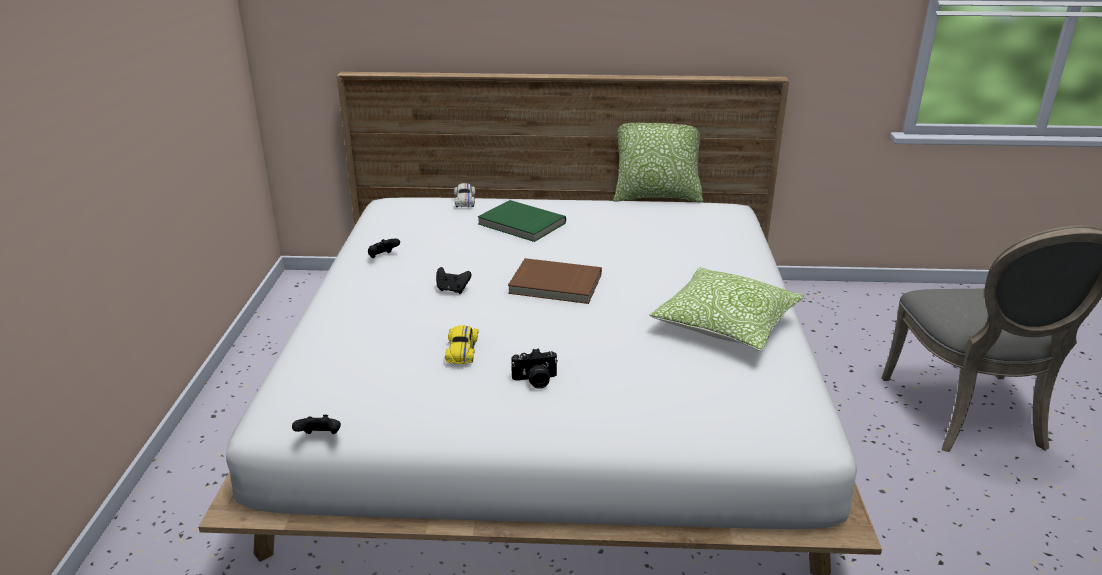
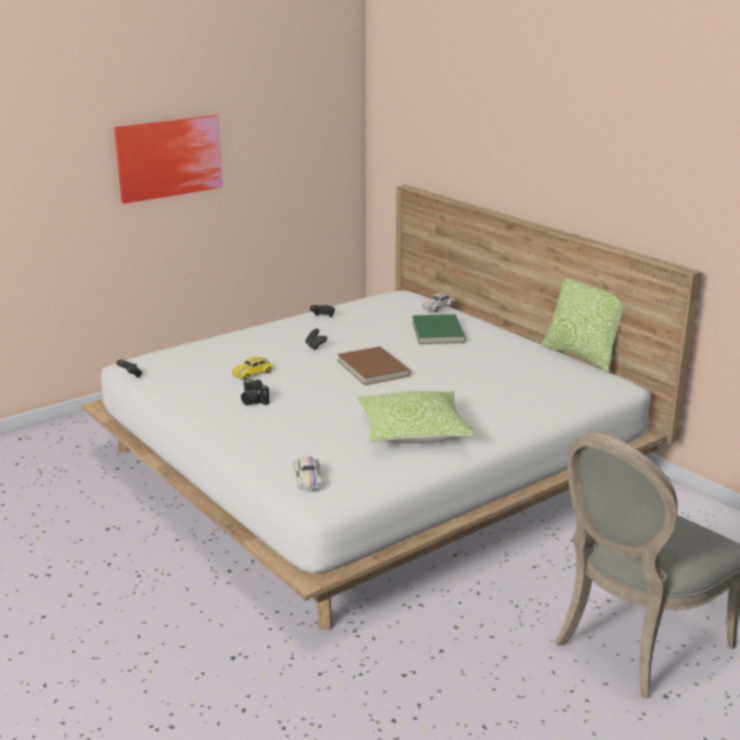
camera: 50 degrees right, 5 degrees down
none -> picture [114,115,222,204]
none -> white toy car [293,457,322,489]

